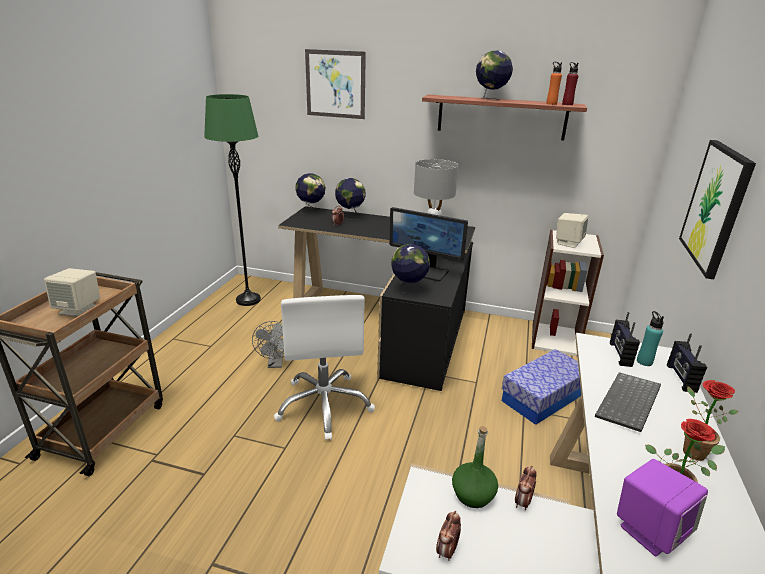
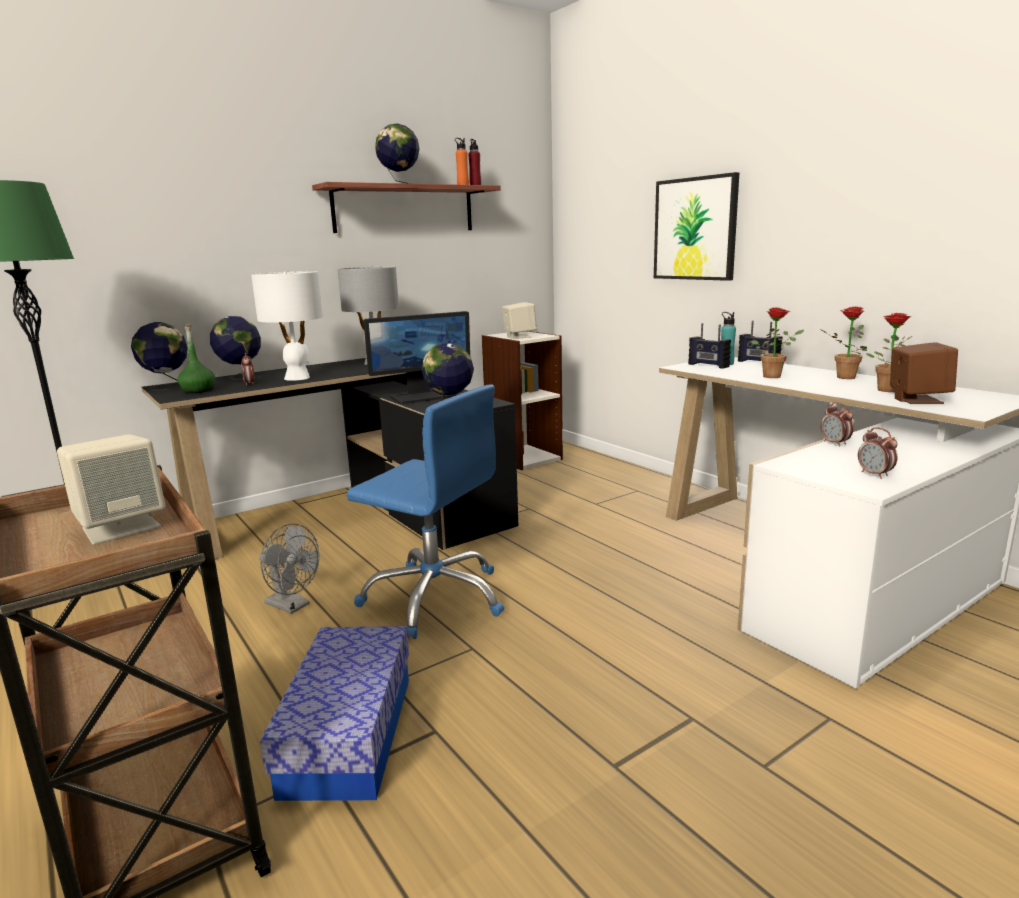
camera: 50 degrees left, 10 degrees down
white office chair [274,295,375,440] -> blue office chair [347,384,504,639]
picture [305,49,366,119] -> none
green bottle [452,426,498,508] -> green bottle moved to [177,324,215,393]
storage box [502,349,581,425] -> storage box moved to [260,626,409,801]
keyboard [595,372,661,432] -> potted plant [751,307,804,378]
purple speaker [617,459,708,557] -> brown speaker [890,342,958,404]
none -> white table lamp [251,271,323,381]

